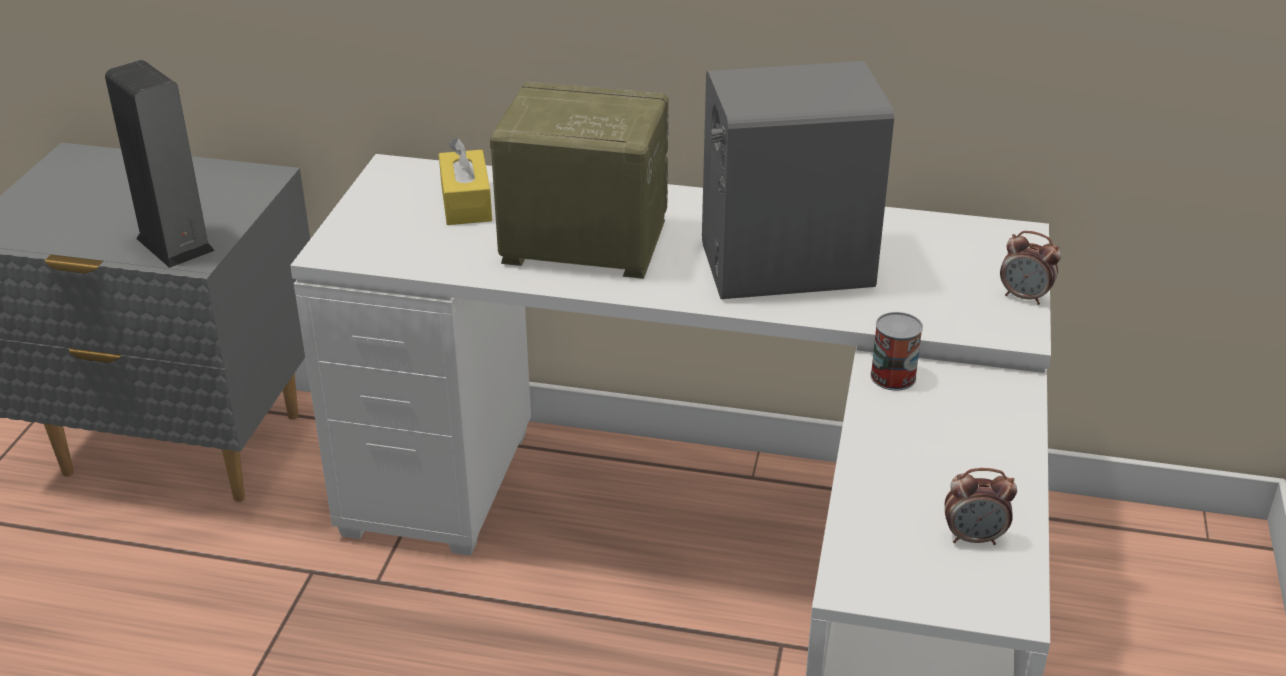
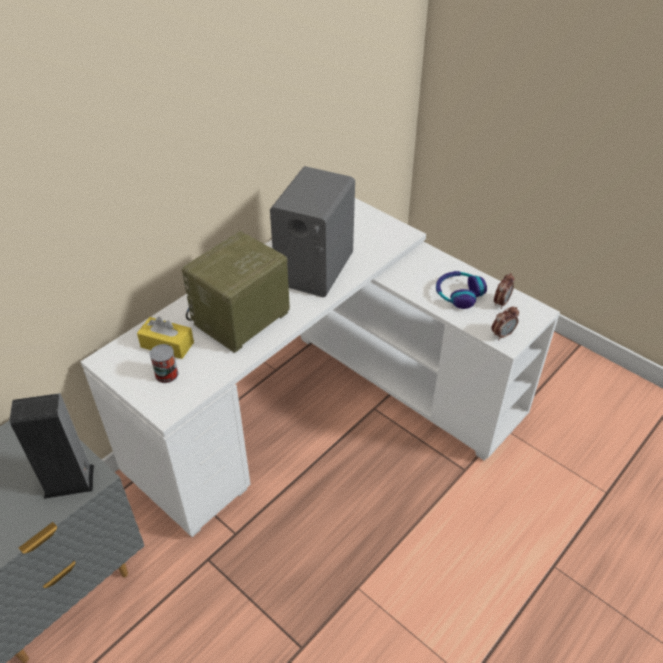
camera: 60 degrees left, 10 degrees up
can [870,312,923,391] -> can moved to [150,344,178,383]
alarm clock [1000,231,1061,305] -> alarm clock moved to [491,306,519,340]
none -> headphones [436,271,487,309]

